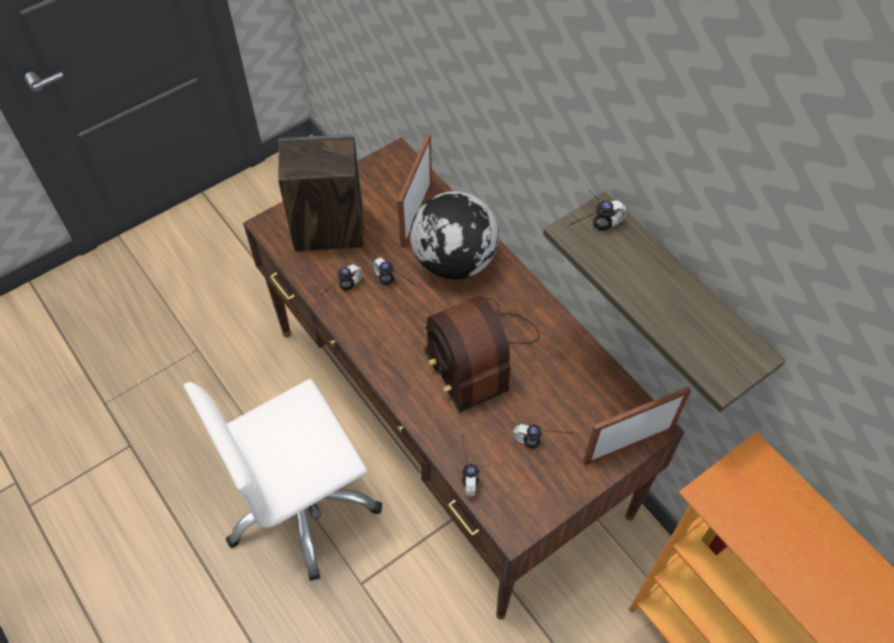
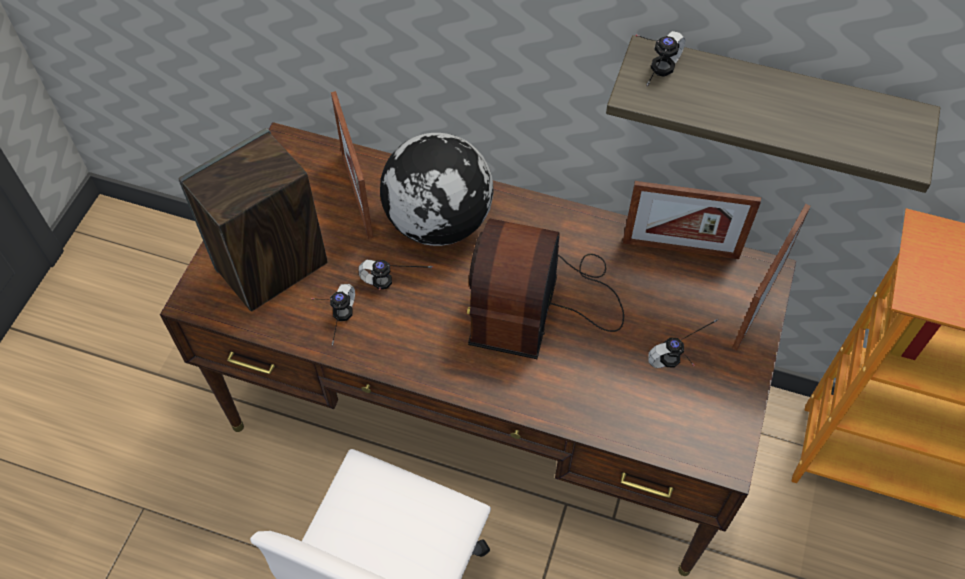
camera: 35 degrees left, 0 degrees up
radio [424,296,540,413] -> radio turned 75 degrees clockwise [467,219,624,359]
headphones [460,429,494,497] -> none
none -> picture frame [623,181,761,259]

